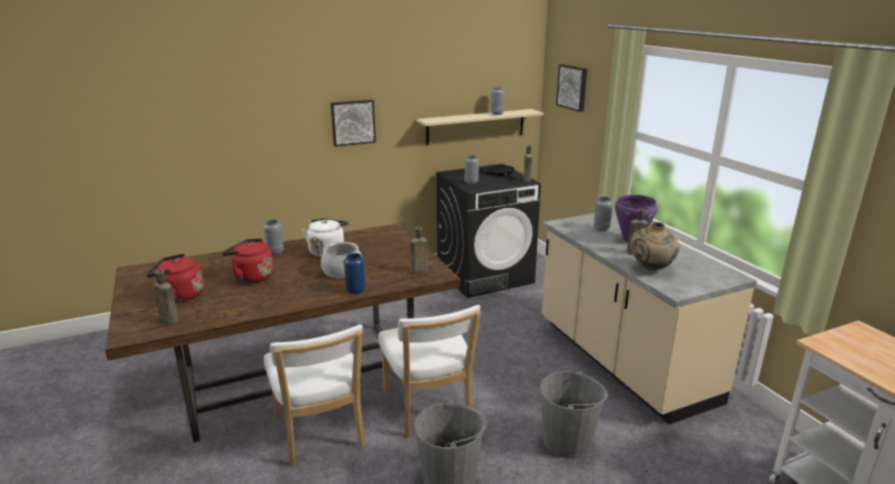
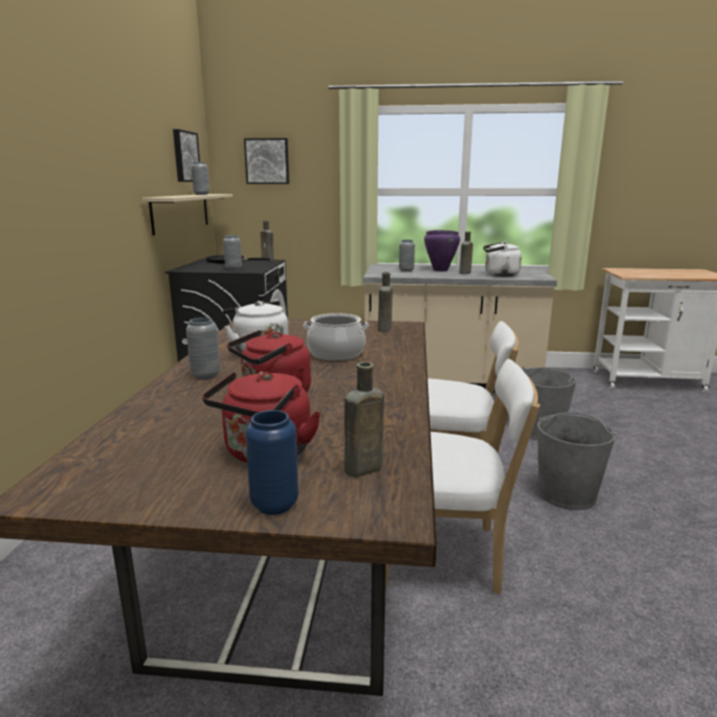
camera: 60 degrees left, 5 degrees down
picture [331,100,376,147] -> picture moved to [173,129,200,182]
blue vase [344,253,365,294] -> blue vase moved to [245,410,299,515]
beige vase [631,222,680,270] -> white kettle [483,241,522,277]

